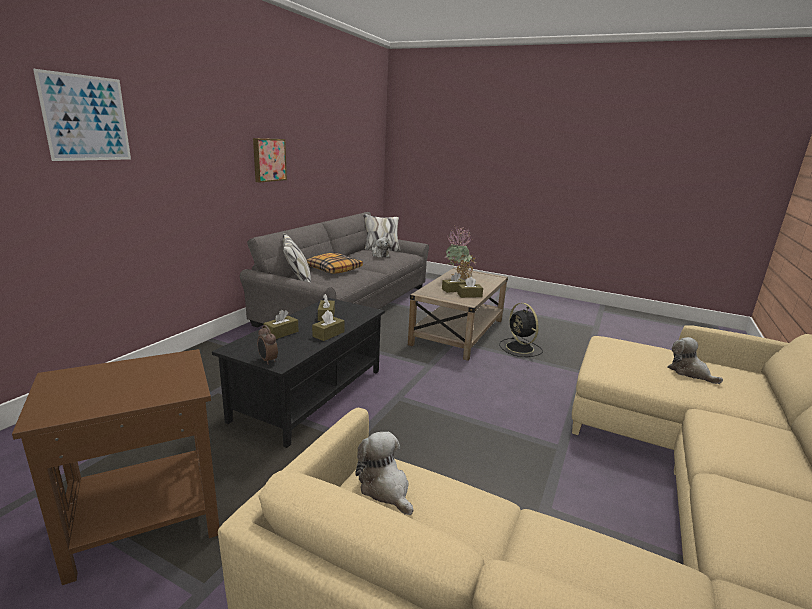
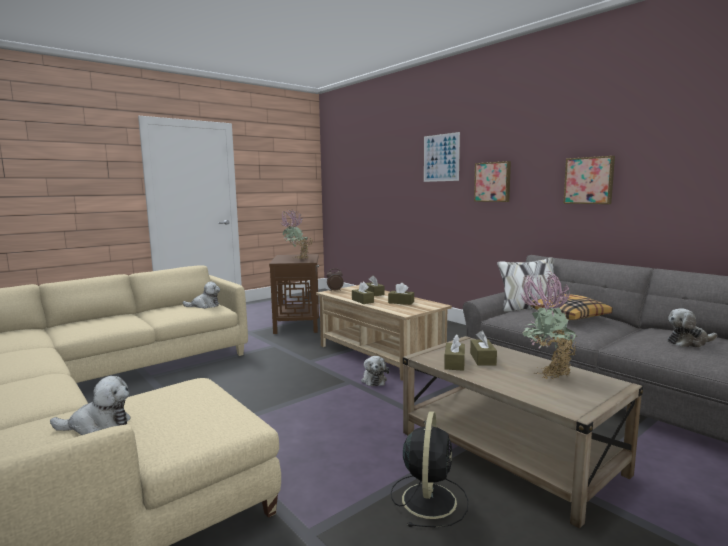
camera: 115 degrees right, 10 degrees down
black coffee table [212,297,385,448] -> beige coffee table [316,285,452,381]
black fan [499,303,543,357] -> black fan turned 105 degrees clockwise [391,411,468,527]
none -> potted plant [280,208,312,259]
none -> plush toy [361,356,389,386]
none -> picture [474,161,511,202]

